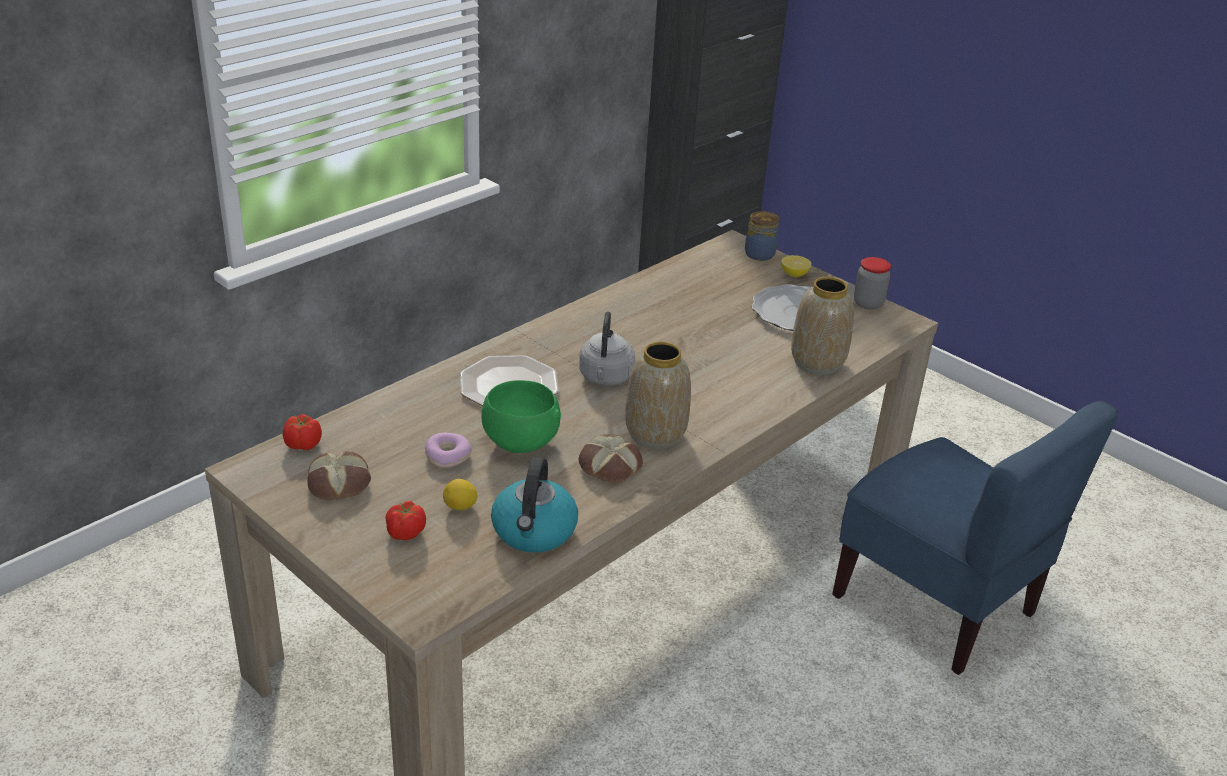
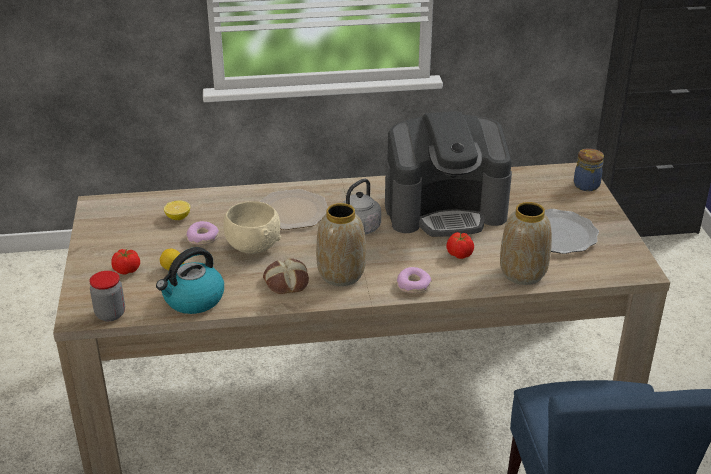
camera: 40 degrees right, 0 degrees up
tomato [283,414,322,450] -> tomato moved to [447,232,474,259]
bread [307,452,371,500] -> none
green bowl [481,380,561,453] -> beige bowl [223,201,281,254]
lemon [781,255,811,277] -> lemon moved to [164,200,190,220]
jar [854,257,891,310] -> jar moved to [89,271,125,321]
none -> coffee machine [385,111,512,237]
none -> donut [397,267,432,294]

